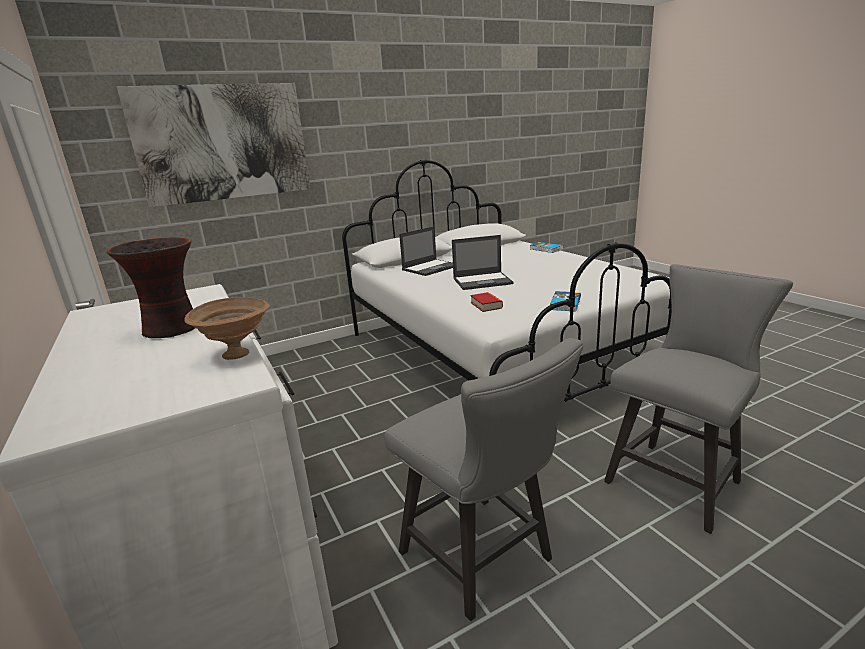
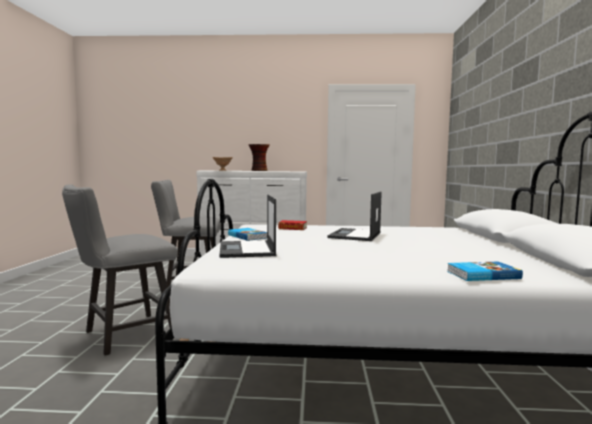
camera: 120 degrees right, 15 degrees down
picture [117,83,311,207] -> none
laptop [399,226,453,276] -> laptop moved to [220,194,276,258]
grey chair [604,264,793,534] -> grey chair turned 60 degrees clockwise [62,184,177,355]

